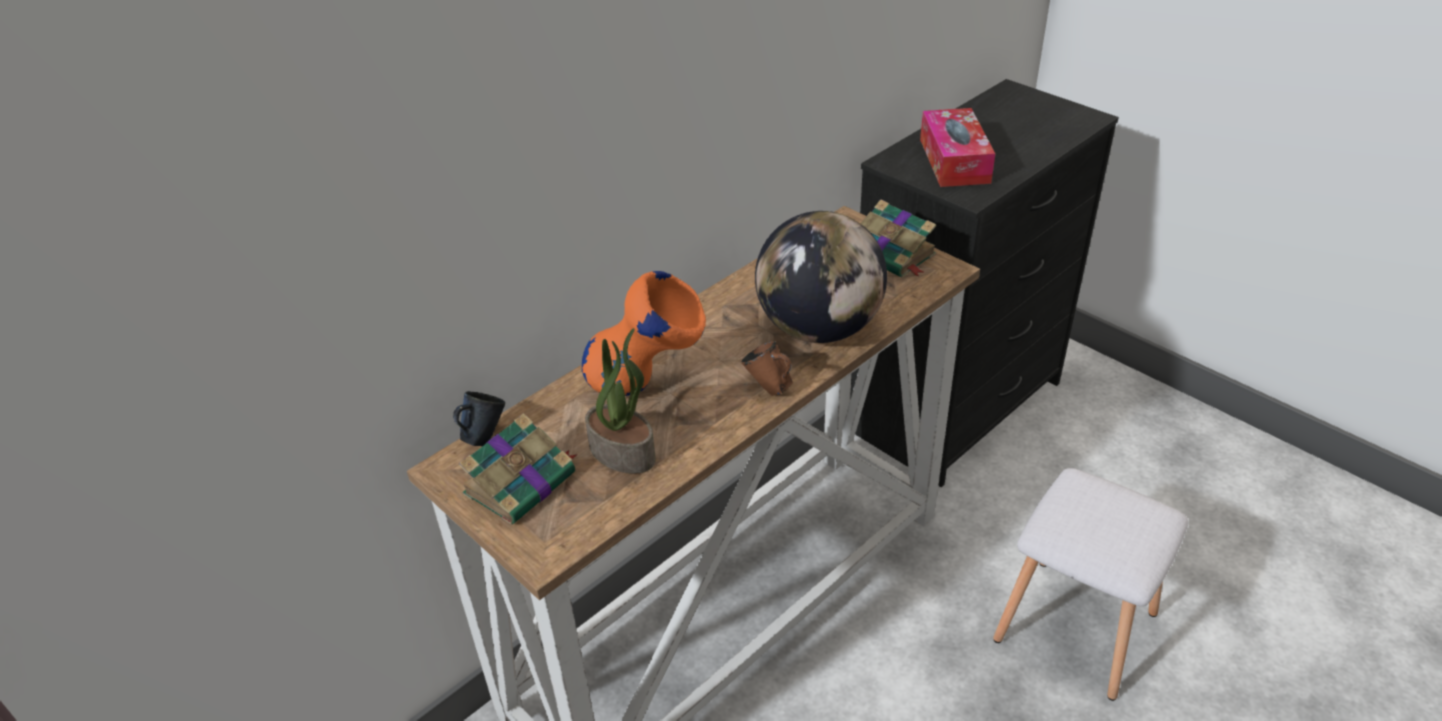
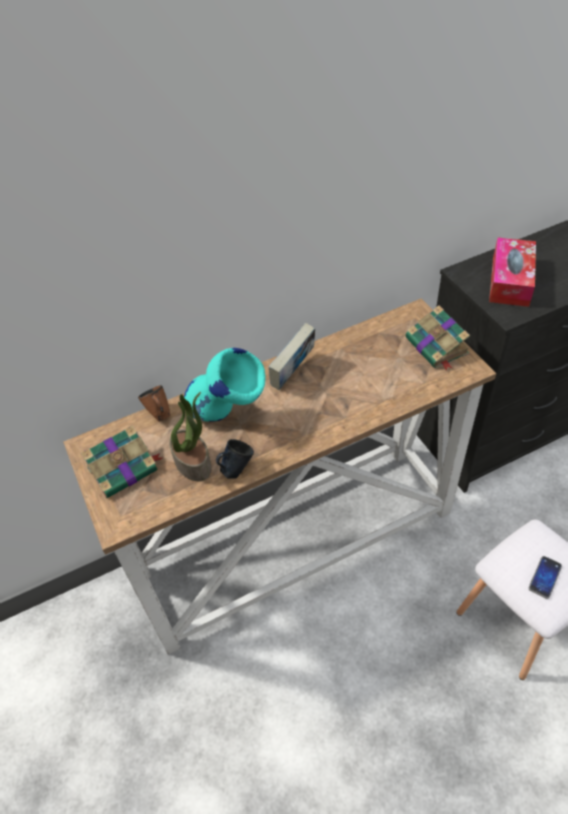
camera: 20 degrees right, 10 degrees up
blue mug [453,391,505,446] -> blue mug moved to [216,439,254,479]
orange vase [582,271,706,396] -> turquoise vase [184,348,265,422]
brown mug [742,341,793,396] -> brown mug moved to [138,385,171,422]
globe [755,211,887,343] -> none
none -> book [268,323,315,390]
none -> phone [529,556,562,599]

